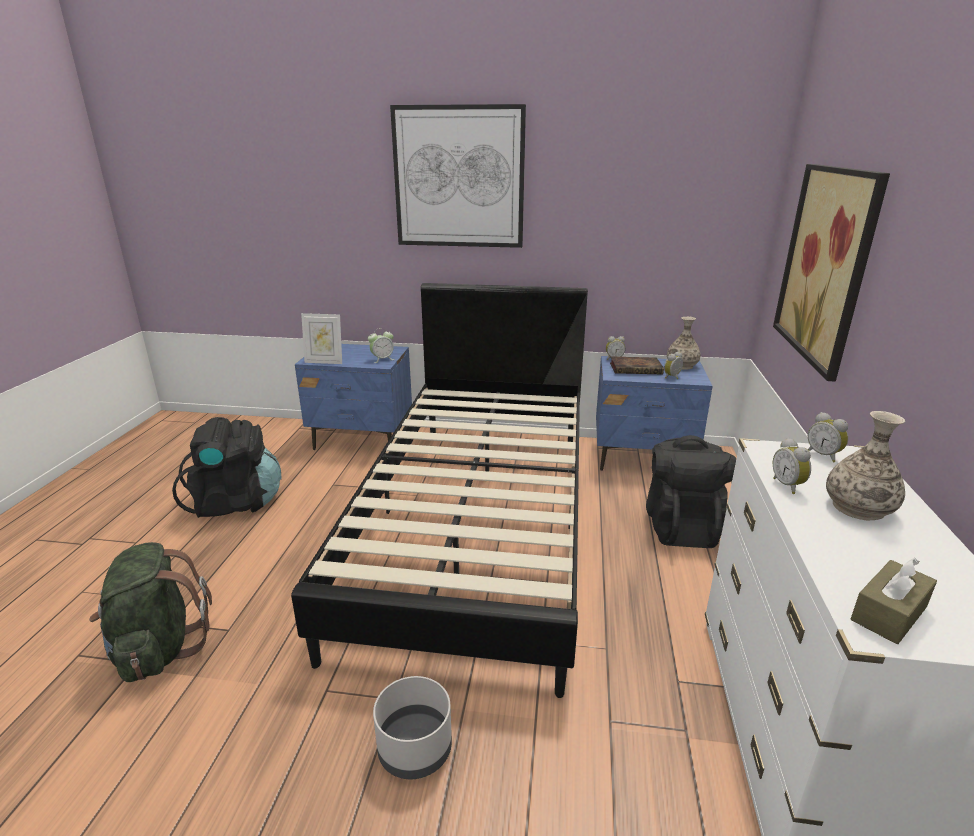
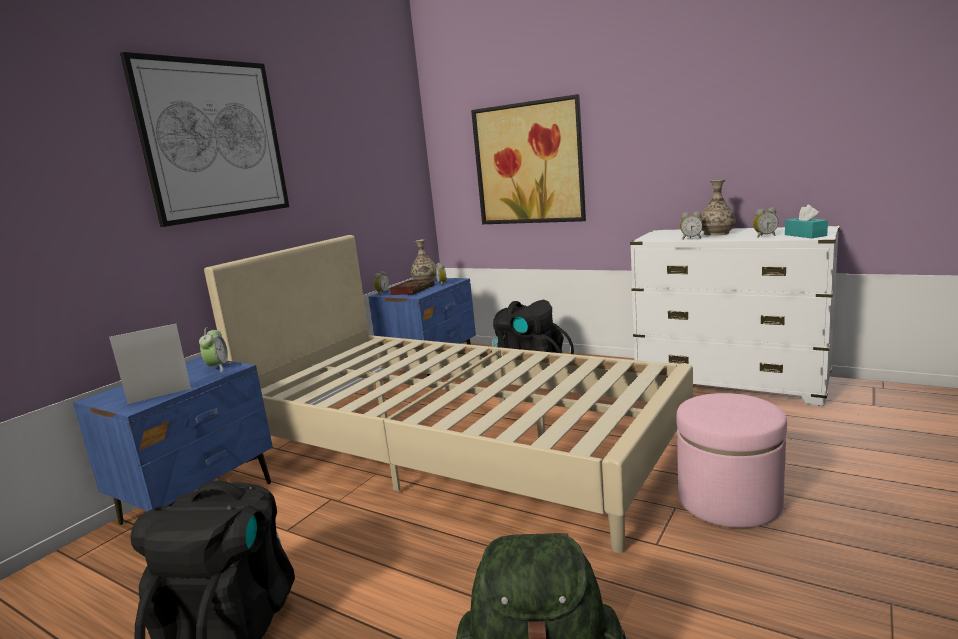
camera: 65 degrees left, 10 degrees down
black bed [291,283,588,698] -> beige bed [204,235,693,553]
picture frame [301,313,342,364] -> picture frame turned 150 degrees counterclockwise [109,324,191,404]
grey planter [373,676,452,779] -> pink ottoman [676,393,787,528]
alarm clock [808,412,848,462] -> alarm clock moved to [753,207,778,238]
brown tissue box [851,558,937,644] -> turquoise tissue box [785,205,828,238]

